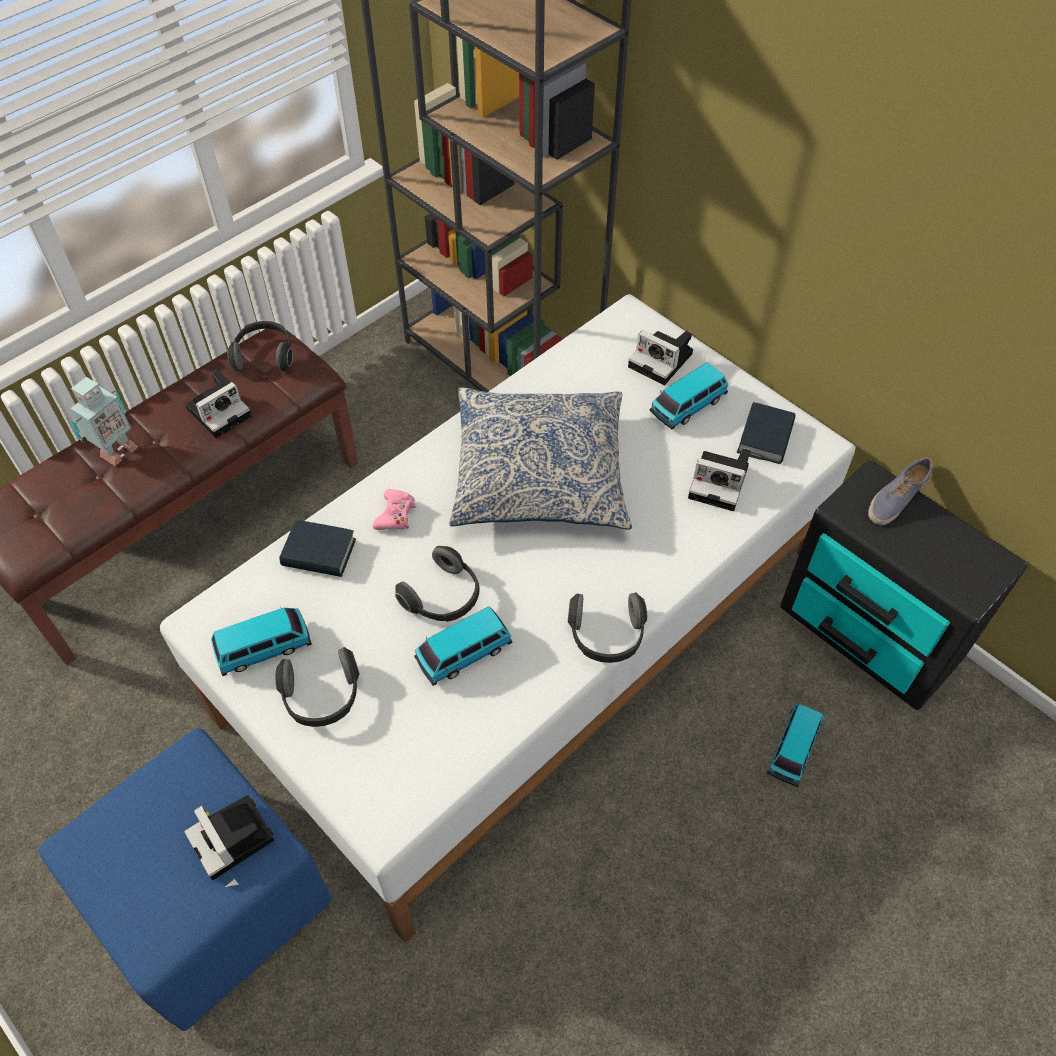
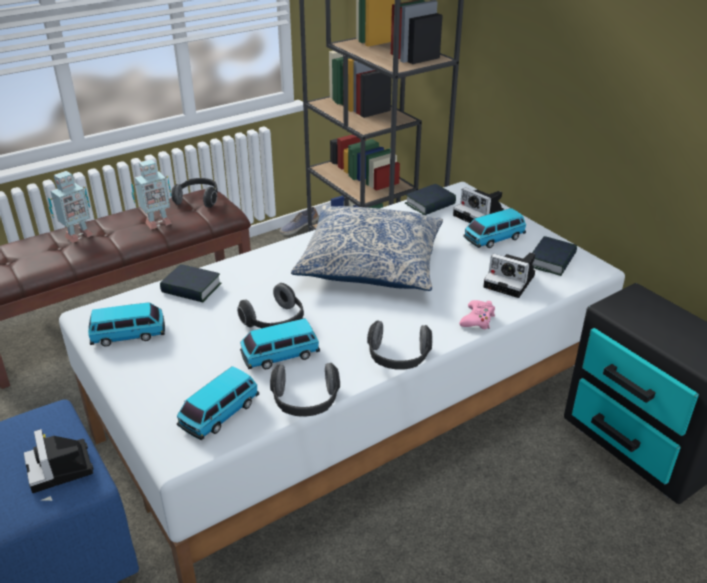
camera: 10 degrees right, 20 degrees down
camera [185,370,251,438] -> toy robot [131,159,172,229]
headphones [275,647,360,727] -> headphones moved to [270,363,340,417]
pink game controller [372,489,416,530] -> pink game controller moved to [459,300,495,329]
toy car [767,704,824,787] -> toy car moved to [177,366,259,440]
shoe [868,457,934,525] -> shoe moved to [280,207,319,235]
none -> book [405,184,456,215]

